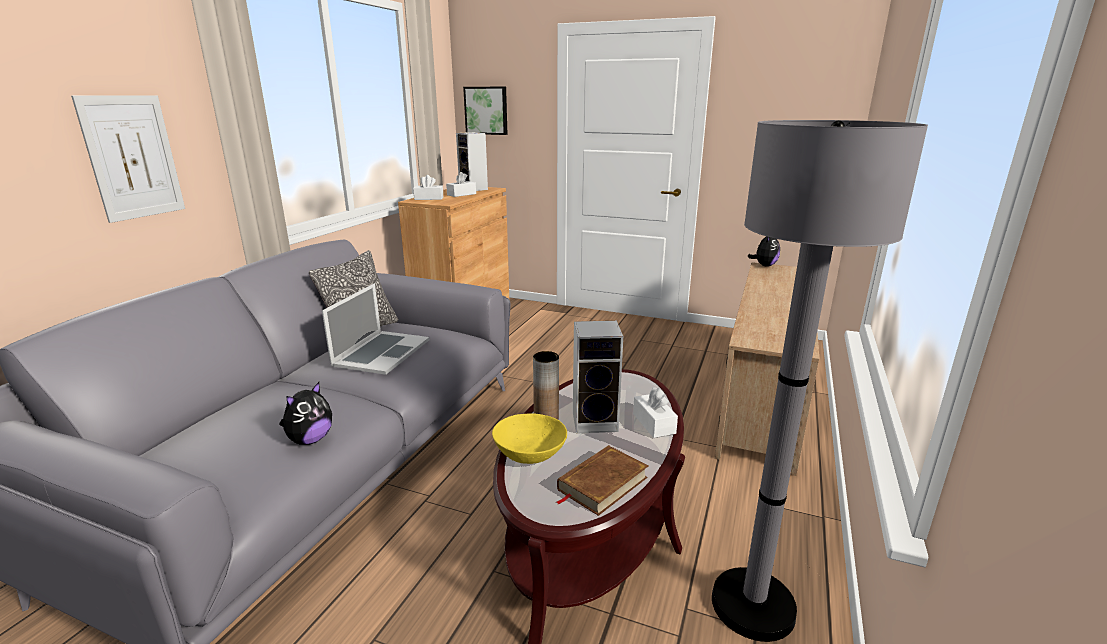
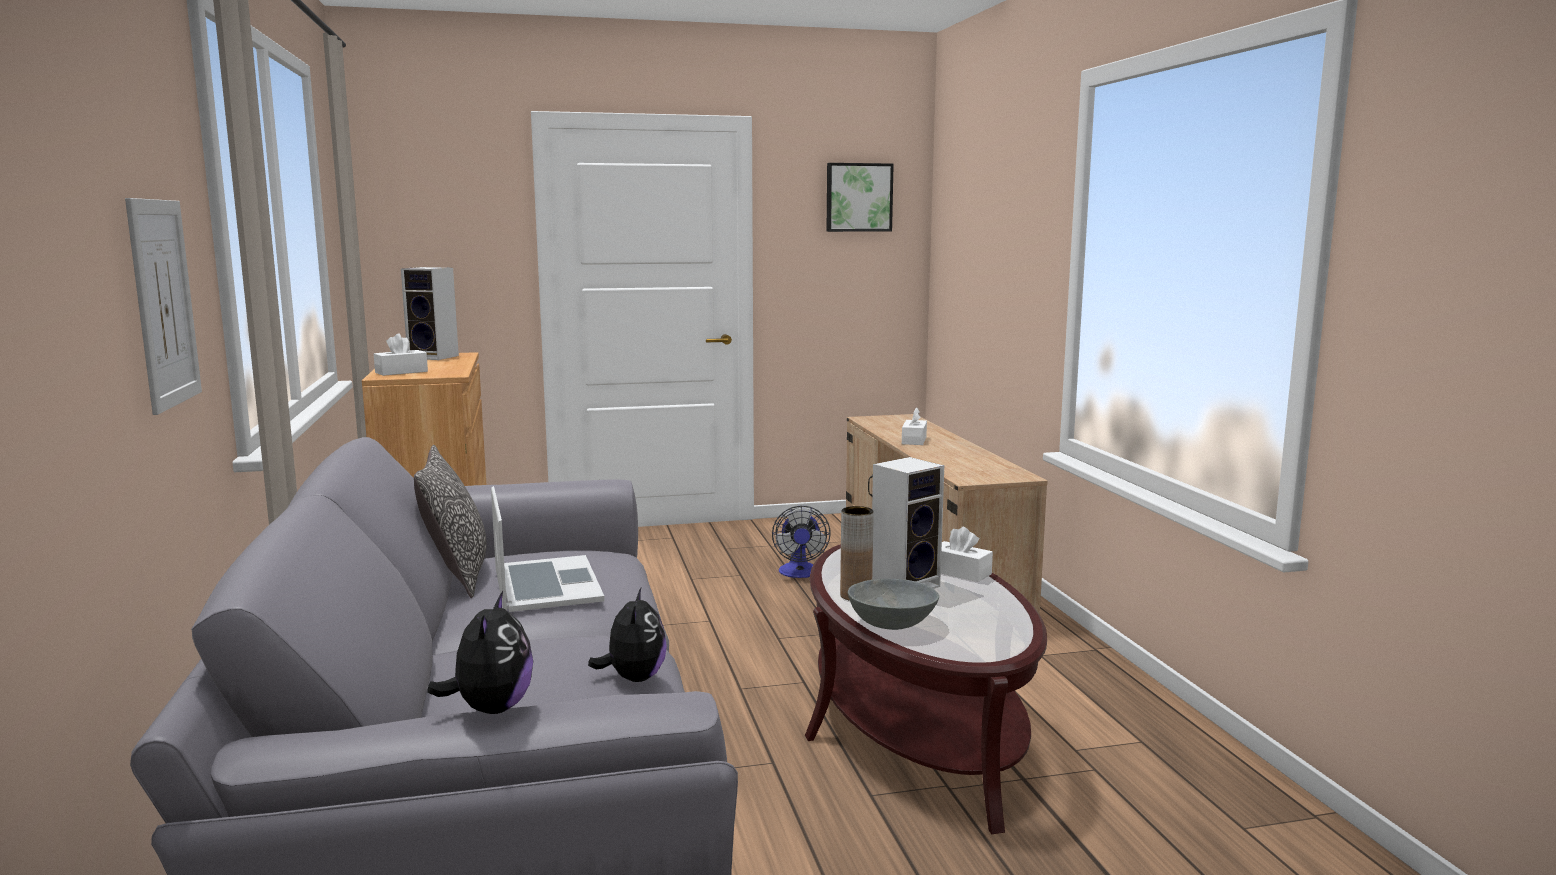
camera: 35 degrees left, 10 degrees down
white tissue box [446,172,476,197] -> white tissue box moved to [902,407,927,445]
picture [463,87,508,135] -> picture moved to [827,163,894,232]
yellow bowl [492,413,567,464] -> grey bowl [848,579,939,630]
brown book [555,445,648,516] -> none
grey floor lamp [712,120,928,642] -> none
plush toy [747,236,780,266] -> plush toy moved to [427,591,533,714]
none -> fan [772,506,831,578]

